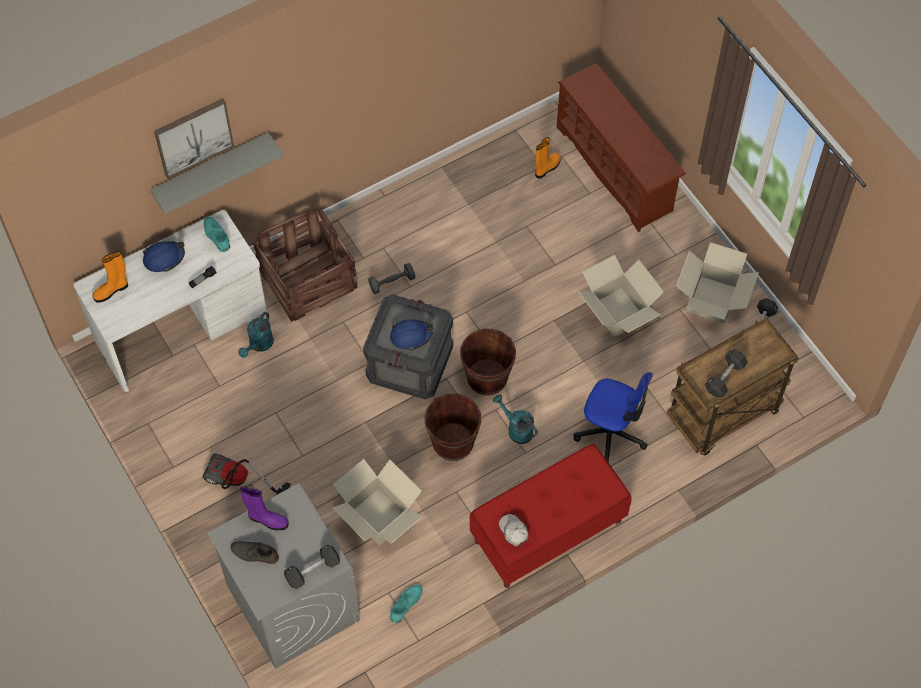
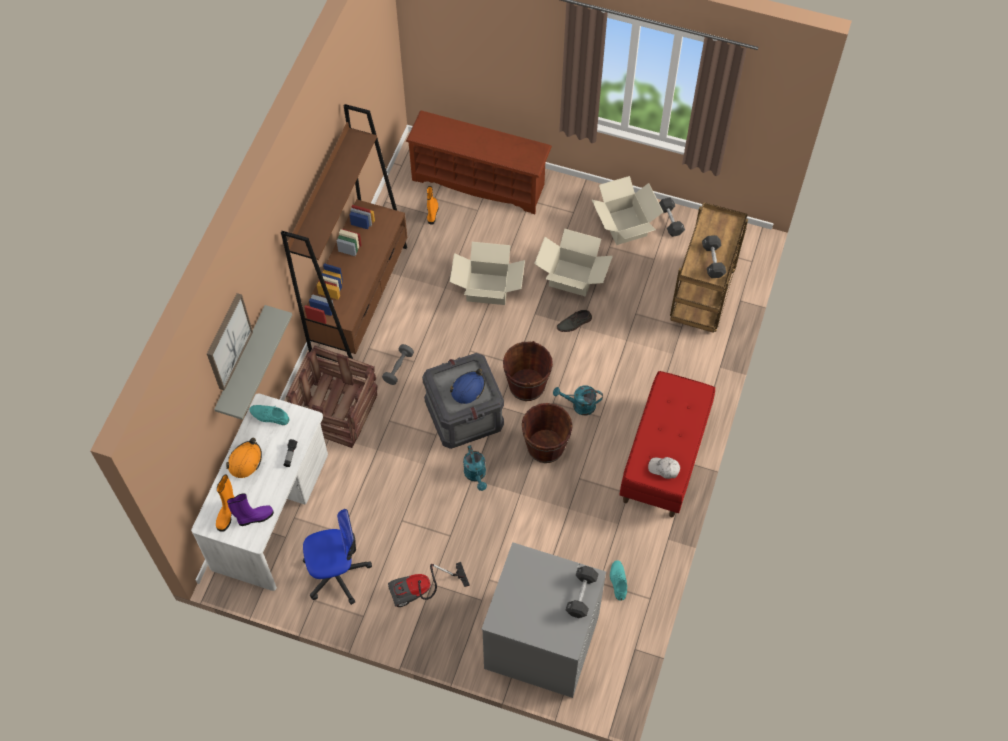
camera: 40 degrees left, 0 degrees up
blue hard hat [143,241,185,272] -> orange hard hat [226,438,262,478]
grey shoe [230,541,279,564] -> grey shoe moved to [557,310,592,332]
turquoise watering can [238,312,274,358] -> turquoise watering can moved to [463,445,487,491]
purple boot [240,486,289,530] -> purple boot moved to [227,493,274,526]
cardboard box [332,459,422,546] -> cardboard box moved to [450,242,525,305]
office chair [573,372,653,463] -> office chair moved to [303,509,372,605]
none -> brown bookcase [281,104,407,362]

